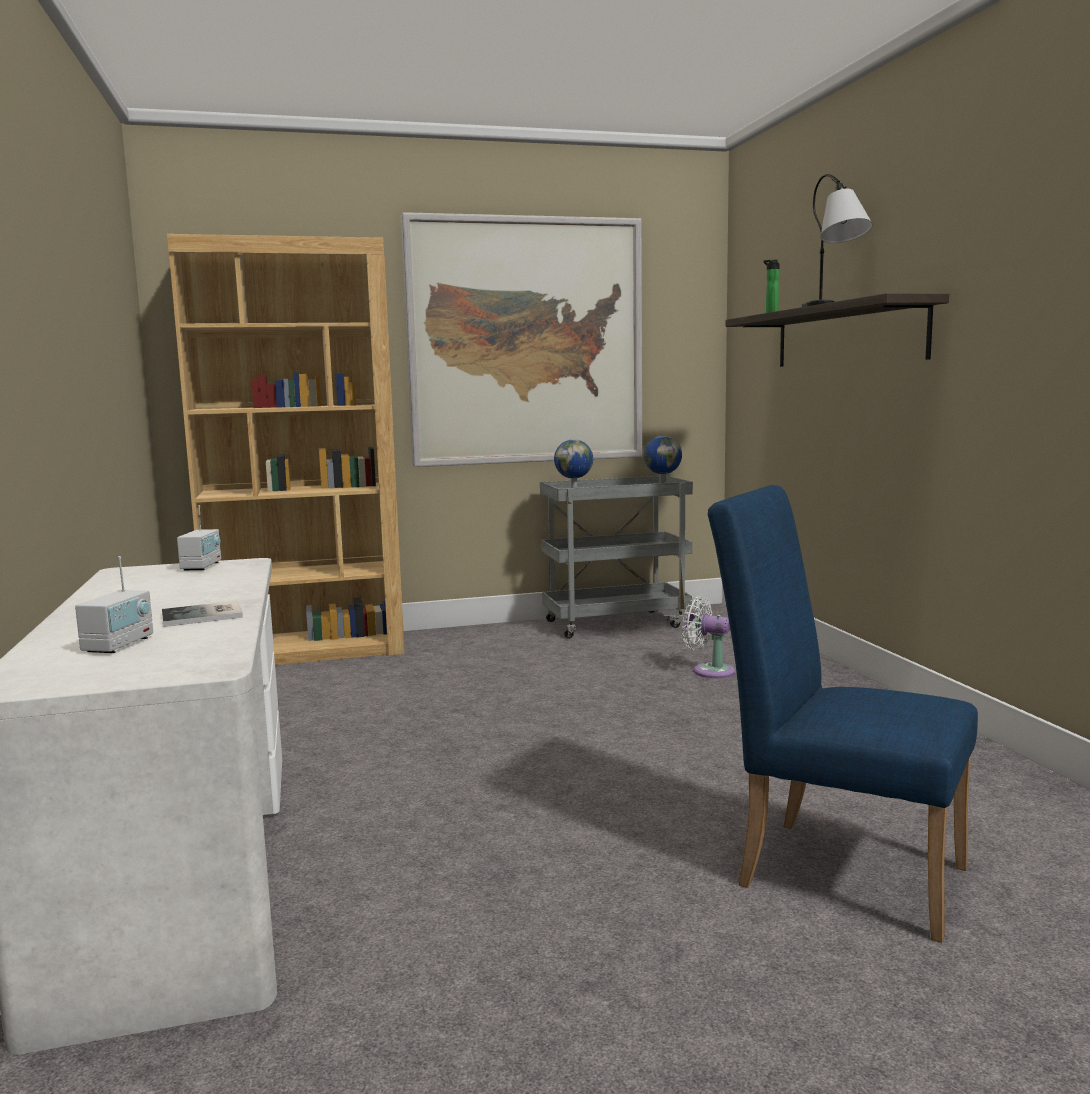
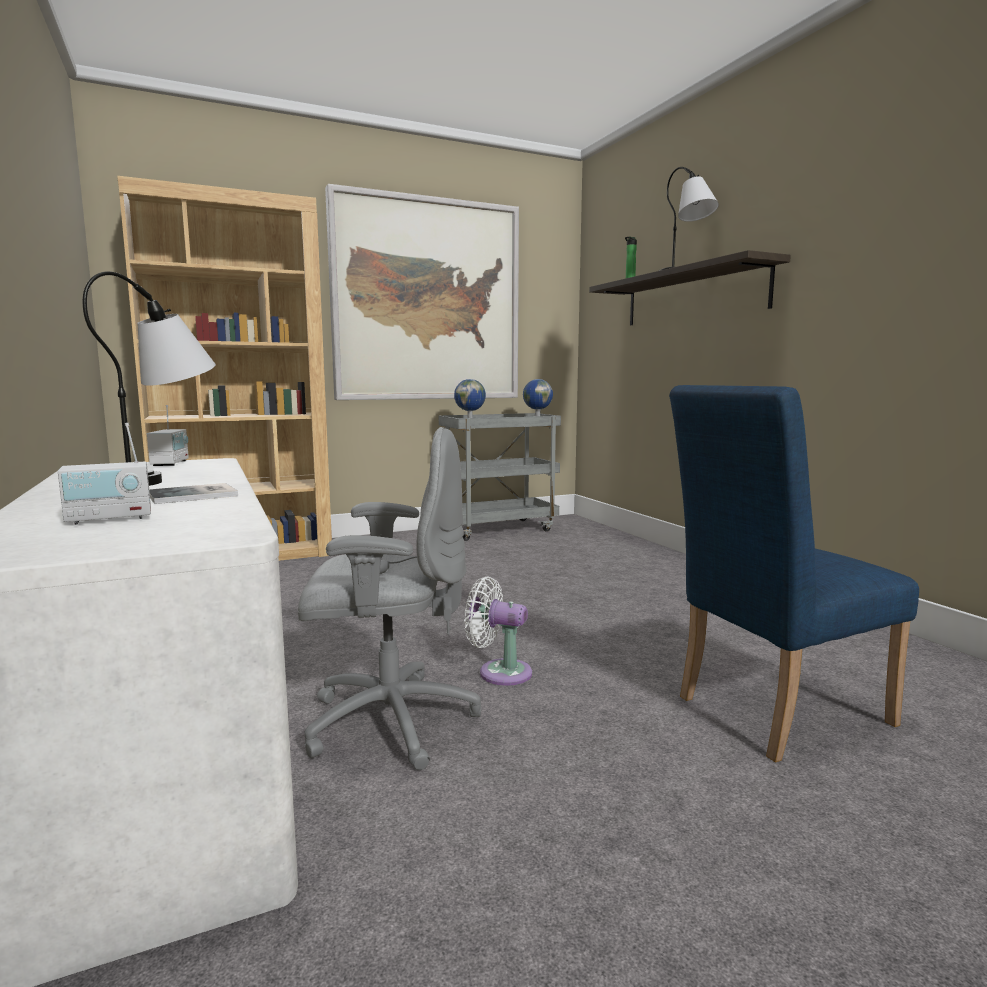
camera: 10 degrees left, 0 degrees up
radio [75,556,153,653] -> radio turned 60 degrees clockwise [58,423,151,525]
white fan [682,596,735,678] -> white fan moved to [464,577,532,686]
blue chair [708,485,978,943] -> blue chair turned 45 degrees counterclockwise [669,385,919,762]
none -> table lamp [83,271,216,486]
none -> grey office chair [298,427,481,770]

